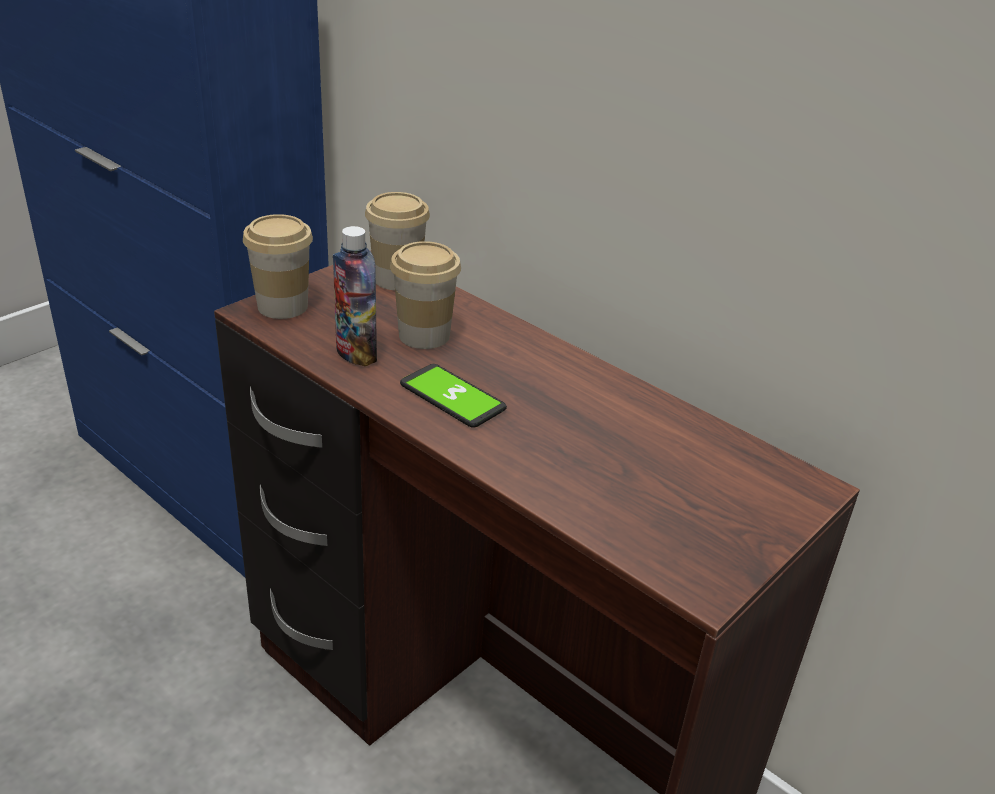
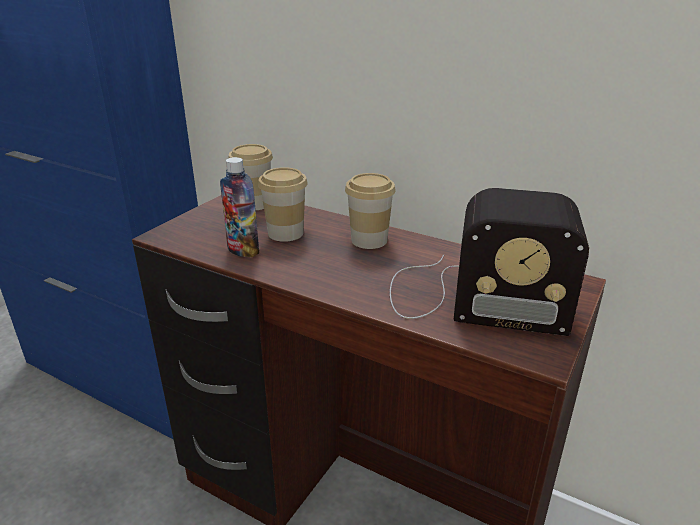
camera: 10 degrees left, 5 degrees down
cup [243,214,313,319] -> cup moved to [345,173,396,249]
phone [400,364,507,428] -> none
none -> radio [390,188,589,336]

